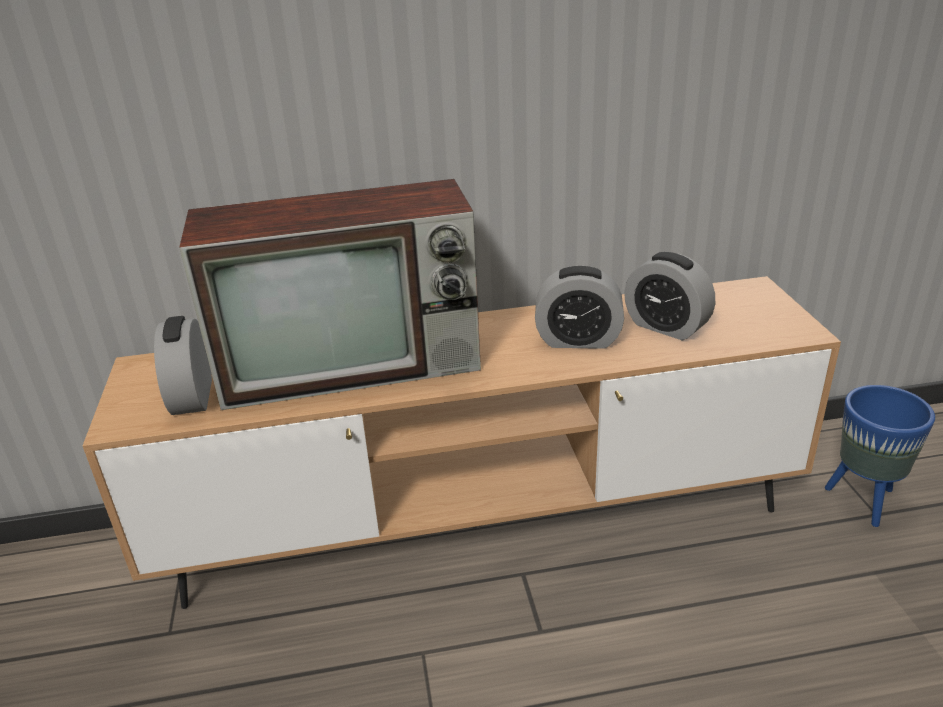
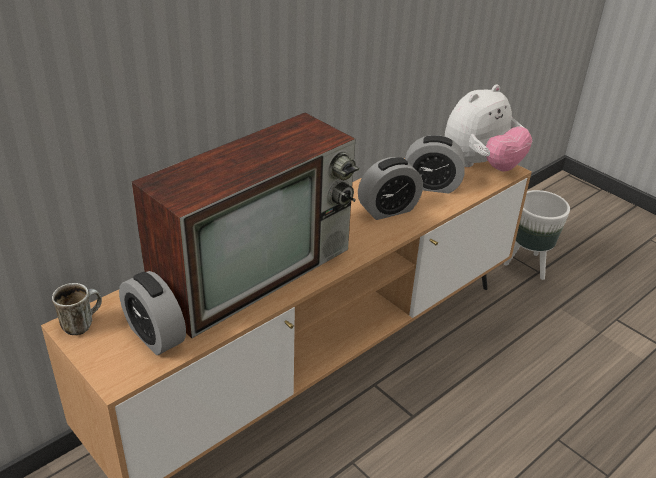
camera: 35 degrees left, 5 degrees up
blue planter [825,385,935,527] -> white planter [504,190,570,280]
none -> mug [52,283,102,335]
none -> plush toy [445,84,532,172]

